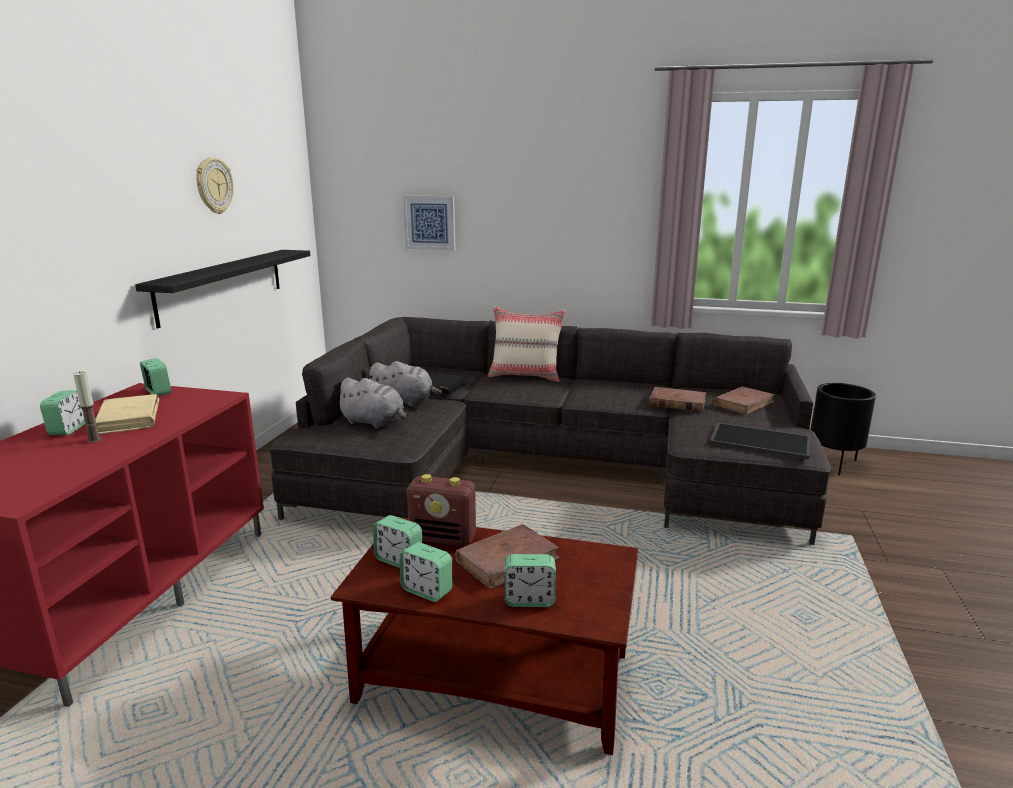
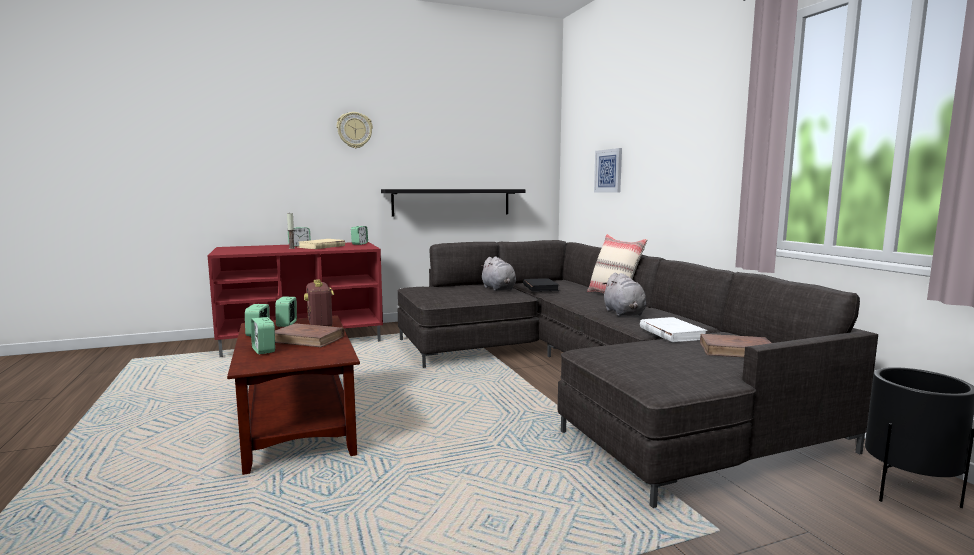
camera: 55 degrees right, 10 degrees down
wall clock [196,157,234,214] -> wall clock moved to [337,112,373,148]
grey plush toy [335,377,406,429] -> grey plush toy moved to [602,273,647,316]
brown book [649,387,706,412] -> white book [640,317,708,342]
tray [710,422,810,459] -> none

